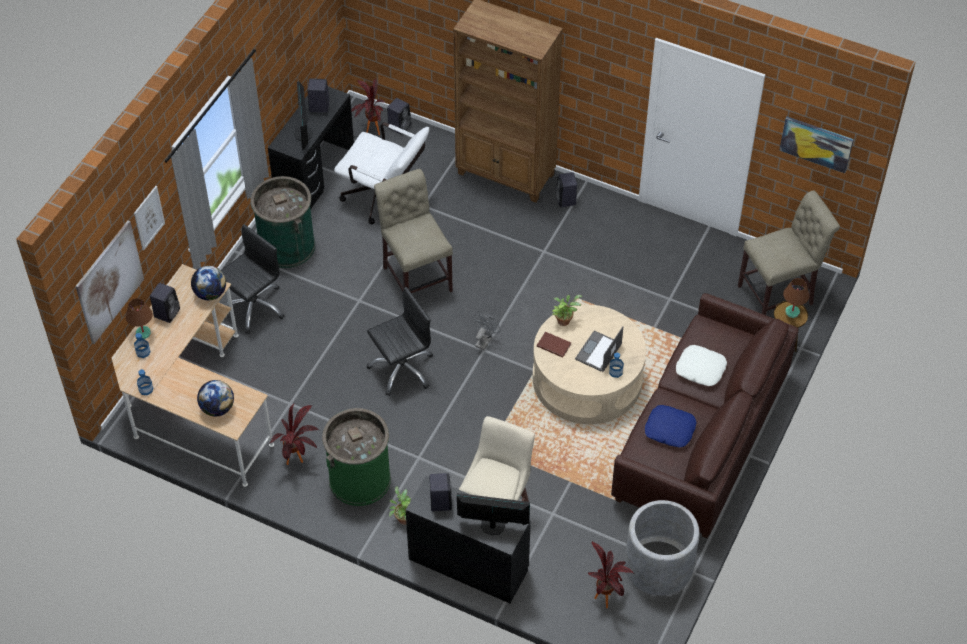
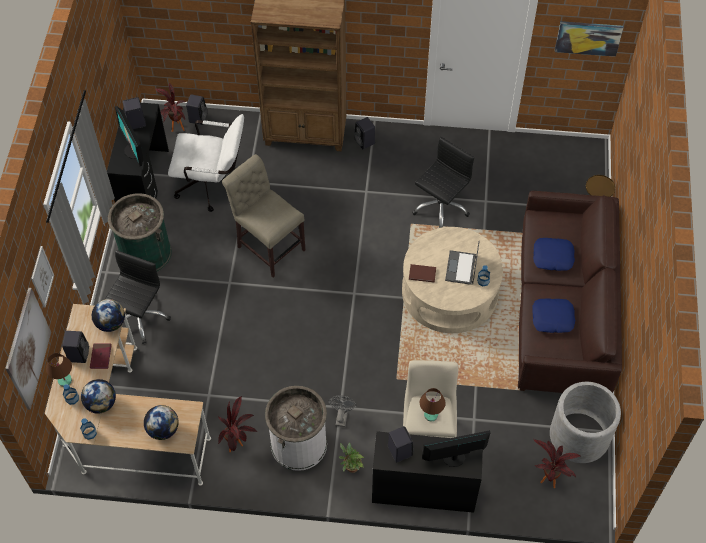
camera: 20 degrees left, 5 degrees up
green trash can [322,408,391,506] -> white trash can [265,386,327,471]
black office chair [367,287,433,396] -> black office chair moved to [412,137,474,228]
grey fan [474,313,501,350] -> grey fan moved to [328,395,357,427]
potted plant [552,295,582,326] -> none
white pillow [676,345,727,386] -> blue pillow [533,238,575,271]
beige chair [738,191,840,315] -> none
brown table lamp [783,278,809,318] -> brown table lamp moved to [420,388,446,421]
none -> globe [81,379,116,414]
none -> red book [90,343,112,369]

